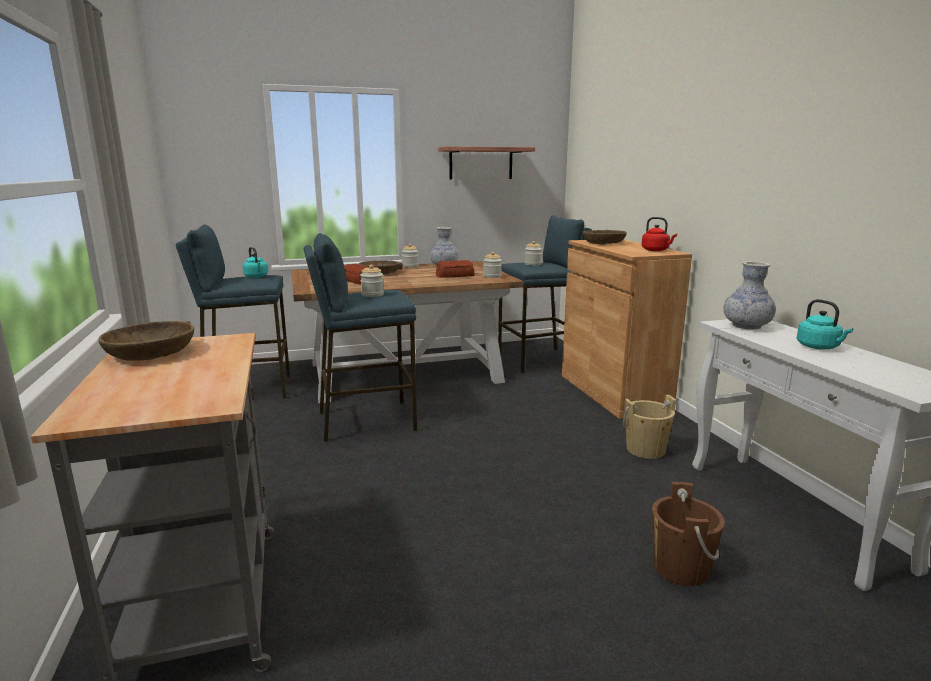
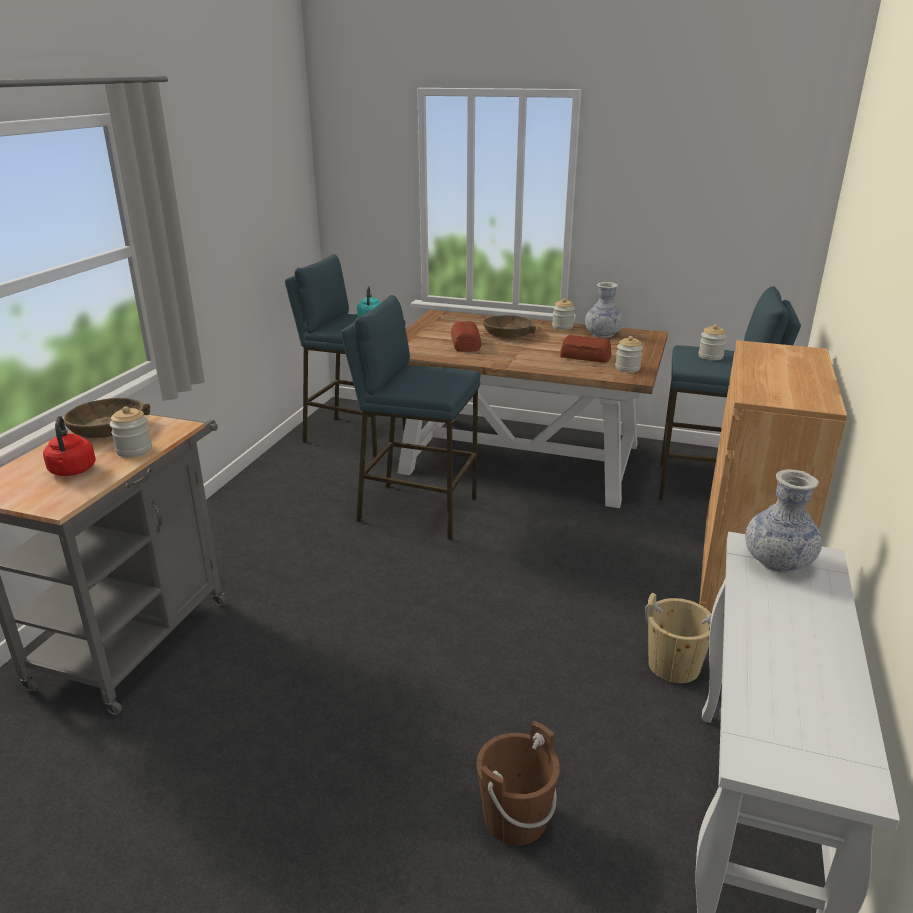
camera: 35 degrees right, 10 degrees up
jar [360,265,384,297] -> jar moved to [110,406,152,457]
shelf [438,146,535,179] -> none
brown bowl [582,230,627,245] -> none
red kettle [642,217,677,251] -> red kettle moved to [43,416,96,476]
turquoise kettle [797,299,853,350] -> none

